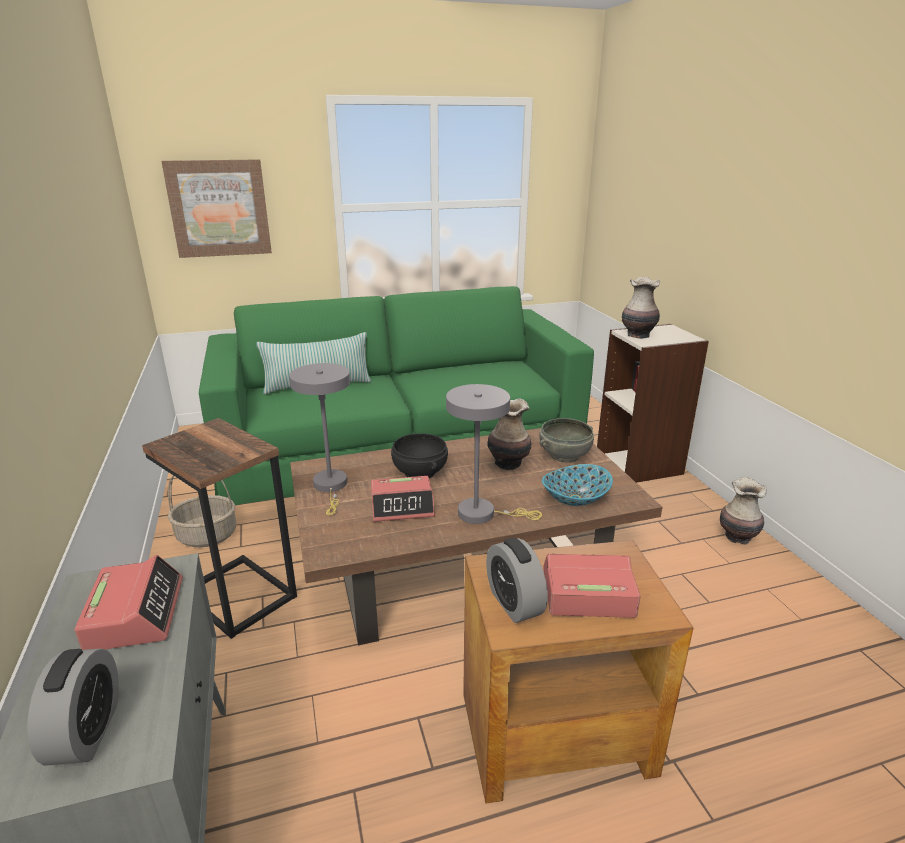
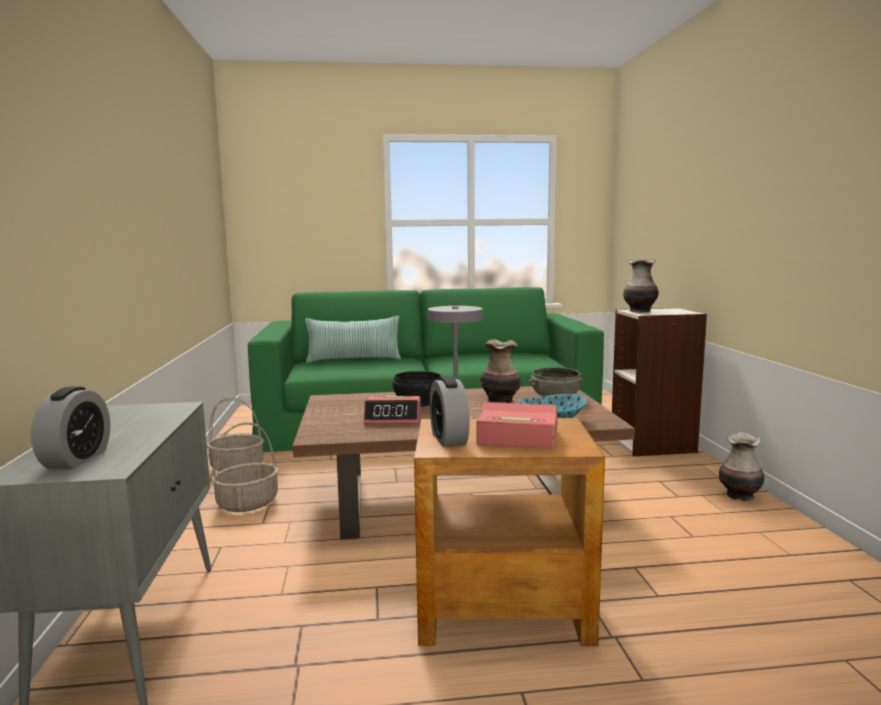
camera: 10 degrees right, 15 degrees down
alarm clock [74,555,183,650] -> none
side table [142,418,297,639] -> basket [212,422,279,512]
picture [161,159,272,258] -> none
grey table lamp [290,363,350,515] -> none

